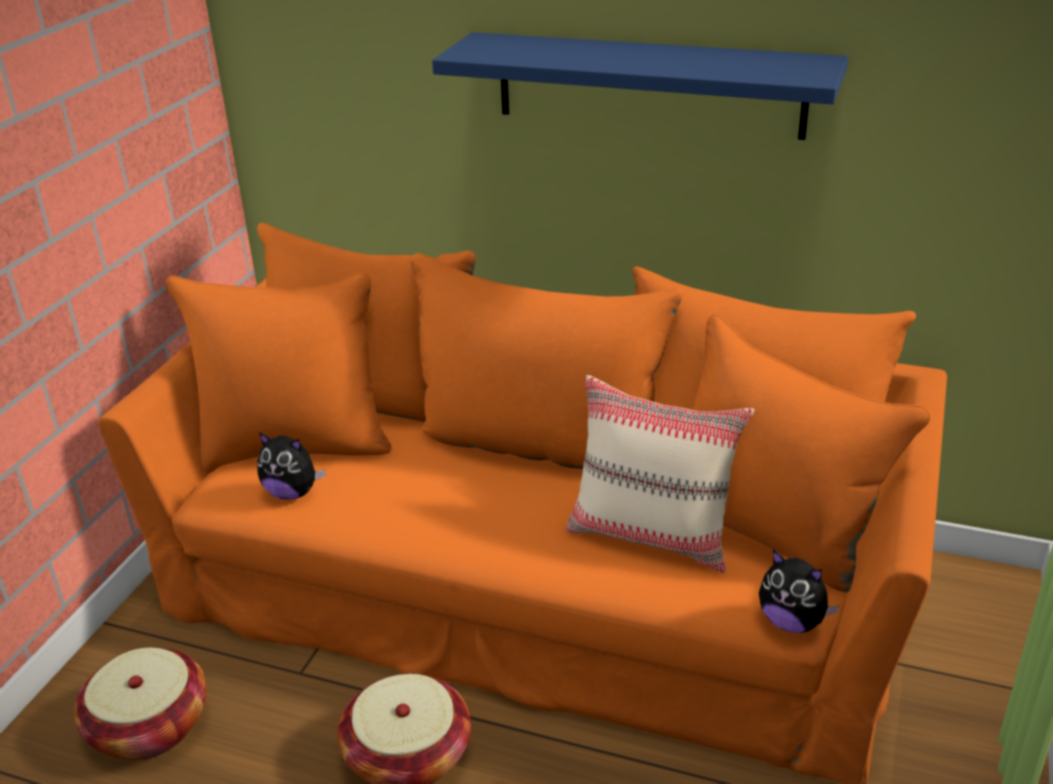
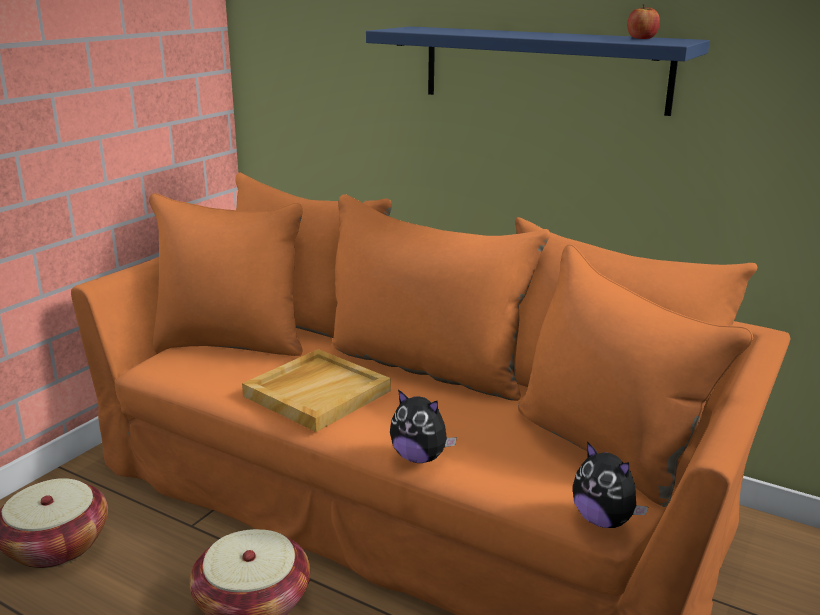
camera: 10 degrees right, 10 degrees down
plush toy [257,432,326,500] -> plush toy moved to [390,389,457,463]
beige pillow [566,375,754,573] -> none
none -> beige tray [242,349,391,432]
none -> apple [627,4,660,39]

